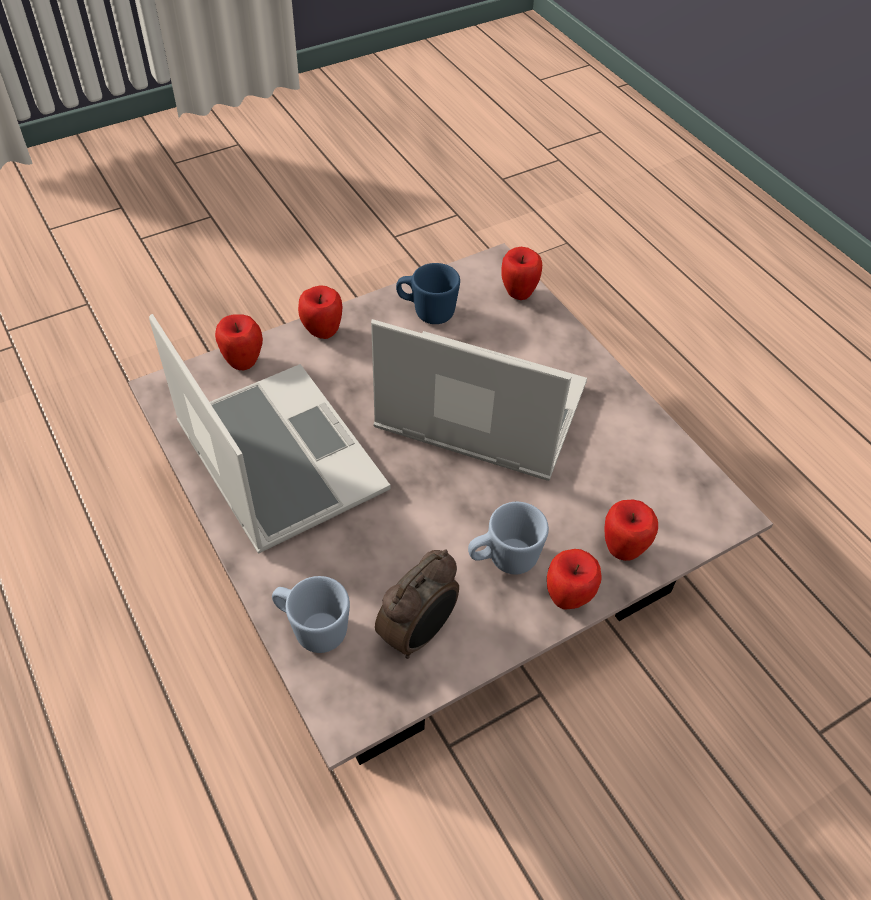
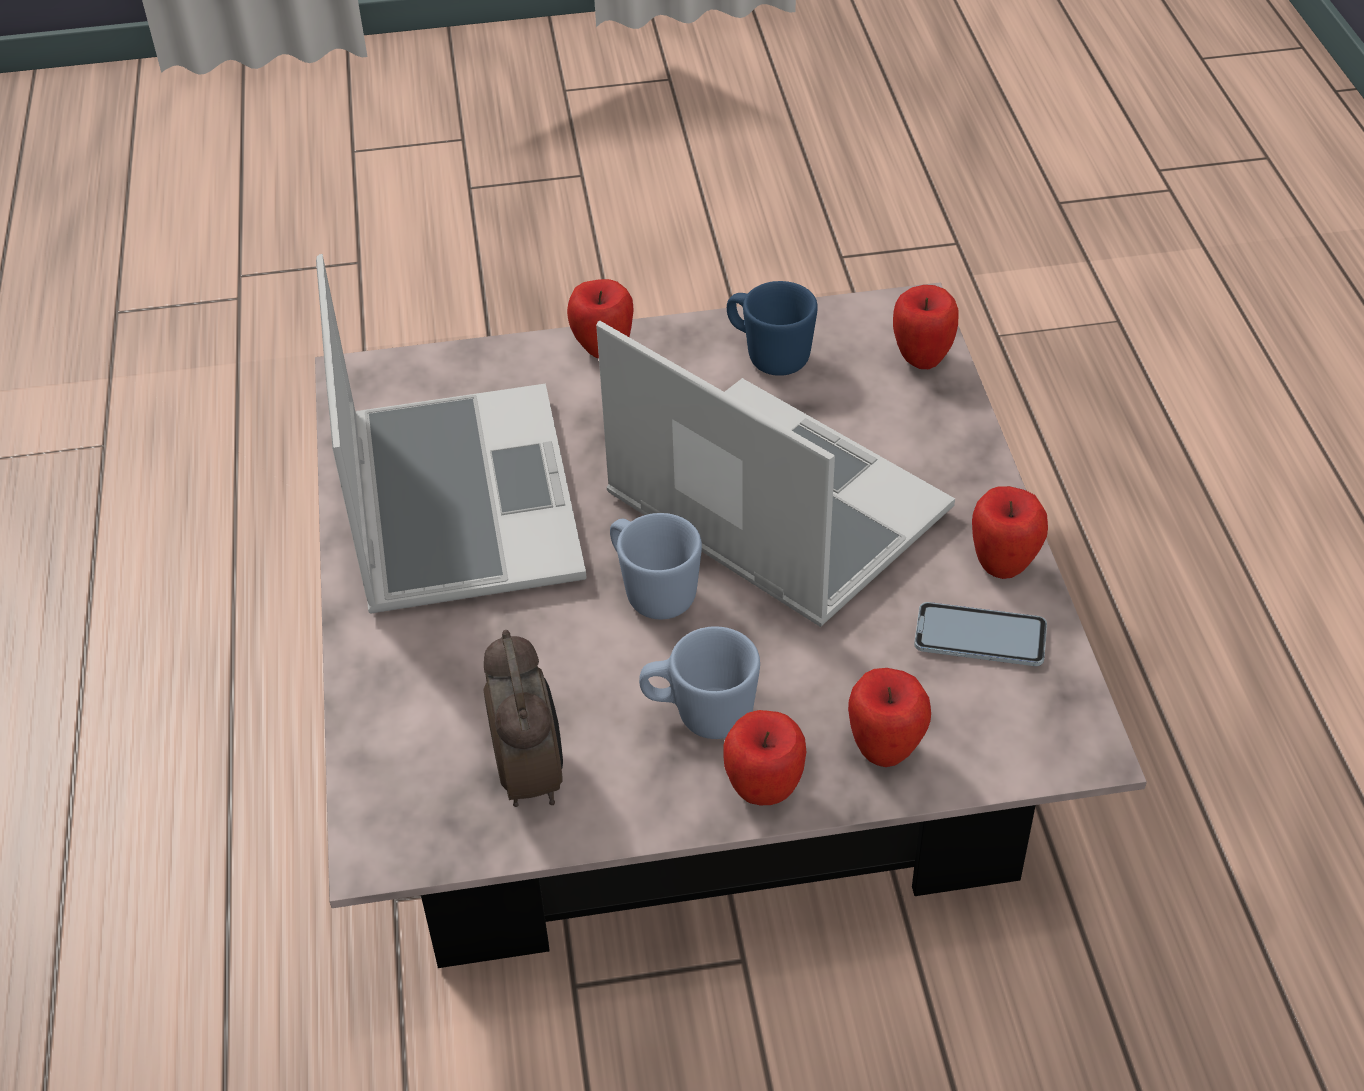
camera: 25 degrees right, 5 degrees down
apple [215,314,263,370] -> apple moved to [972,486,1048,579]
blue mug [272,576,350,653] -> blue mug moved to [610,513,702,619]
alarm clock [375,549,459,659] -> alarm clock turned 75 degrees counterclockwise [483,630,563,807]
none -> phone [914,602,1047,666]

